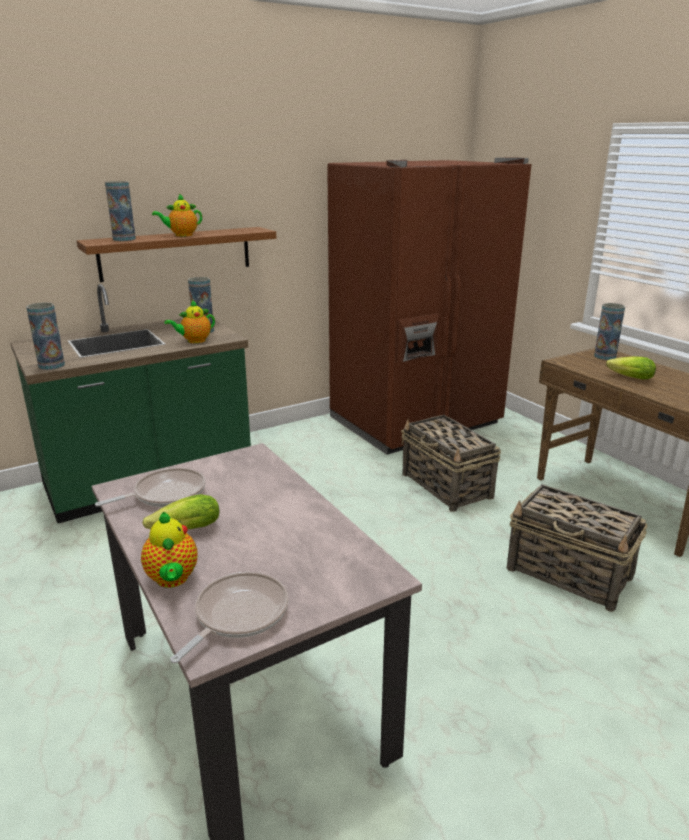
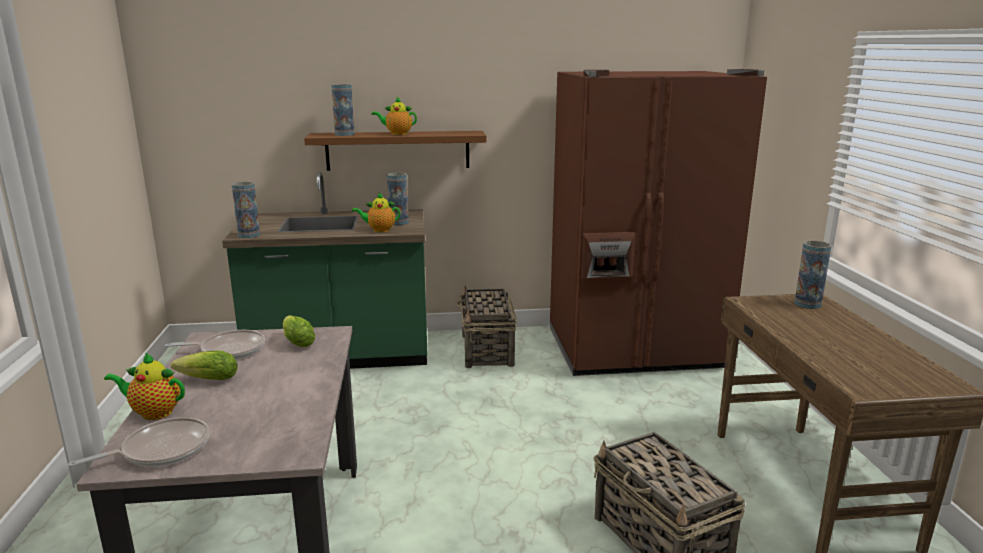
camera: 25 degrees right, 5 degrees down
teapot [141,512,198,588] -> teapot turned 90 degrees clockwise [104,352,185,420]
basket [401,415,501,512] -> basket moved to [457,285,516,368]
lettuce [606,356,656,379] -> lettuce moved to [283,315,315,347]

